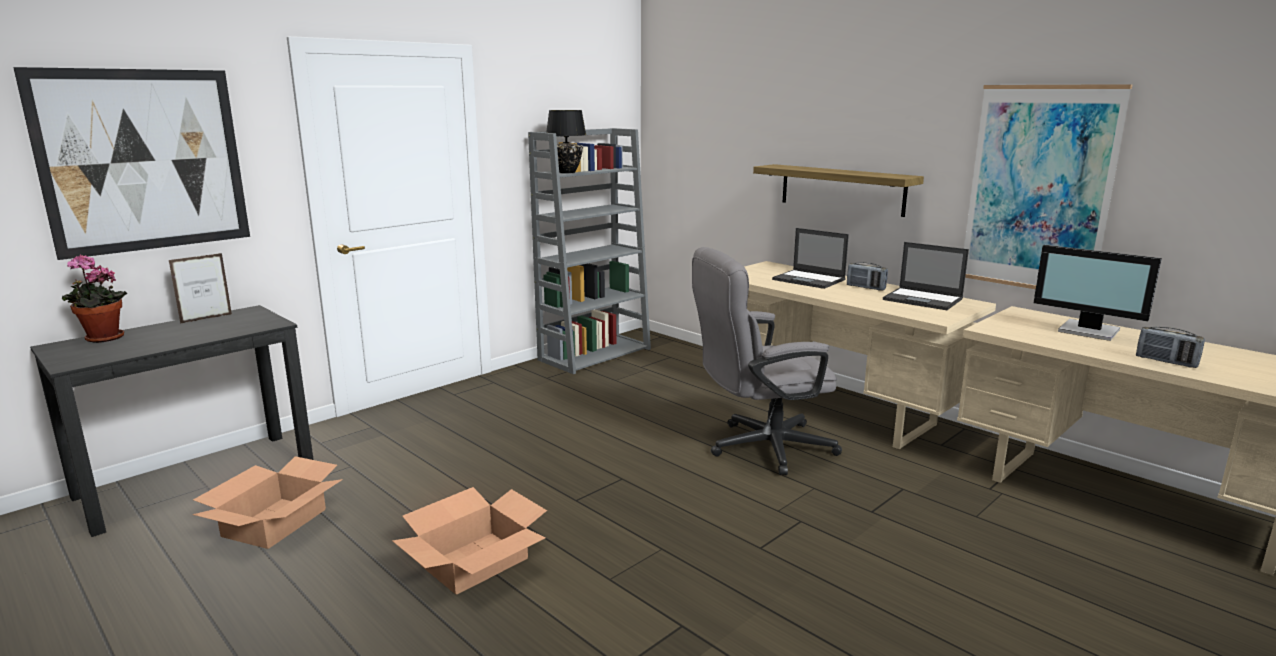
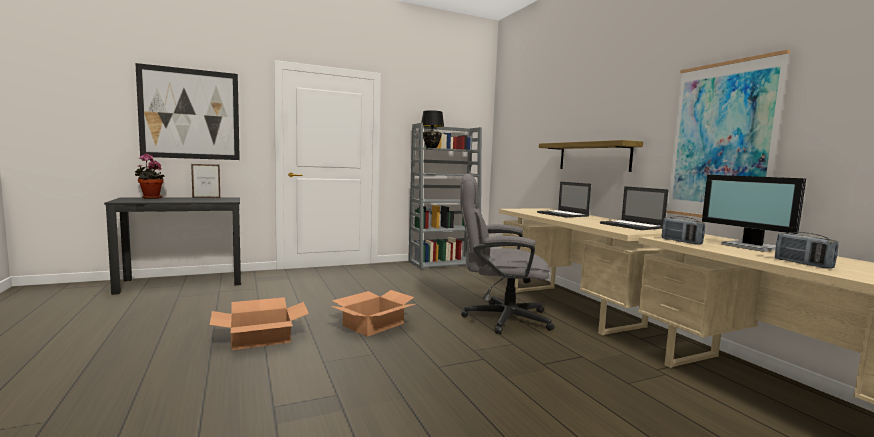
camera: 20 degrees right, 10 degrees down
cardboard box [192,456,343,549] -> cardboard box moved to [331,290,415,337]
radio [847,262,888,290] -> radio moved to [662,217,705,245]

